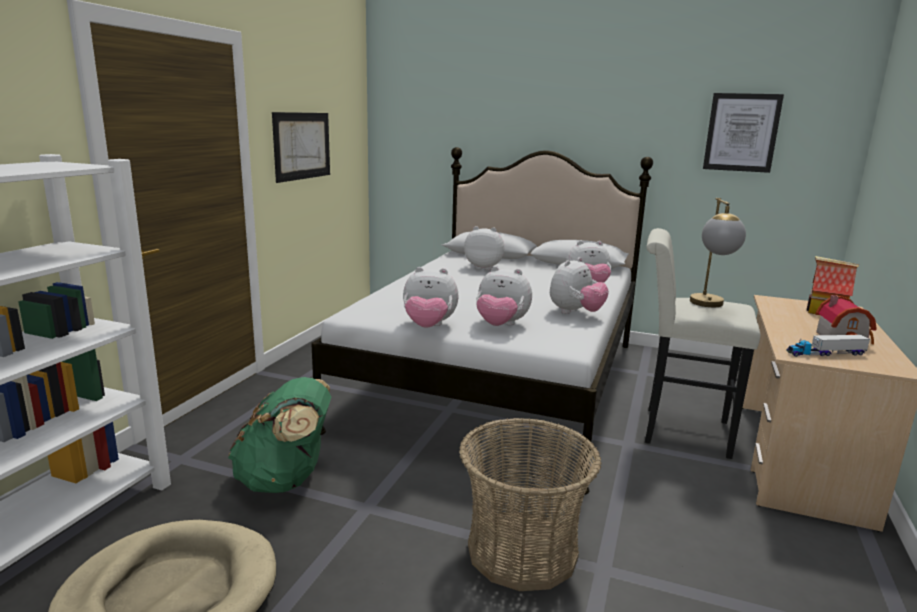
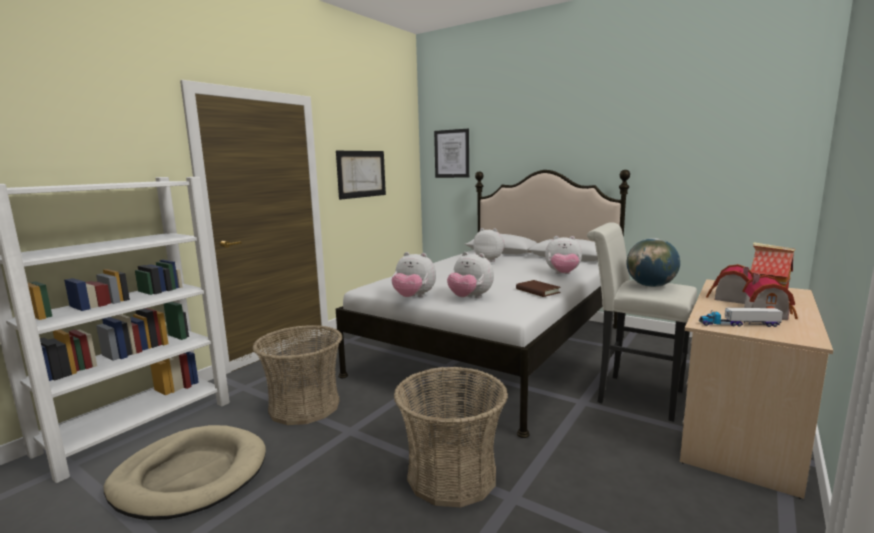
camera: 15 degrees right, 5 degrees down
green backpack [228,377,332,493] -> basket [253,325,342,425]
plush toy [550,257,609,314] -> brown book [516,280,561,297]
table lamp [690,198,746,307] -> globe [627,238,680,287]
picture [703,93,784,173] -> picture moved to [434,129,469,178]
none -> toy house [706,264,753,304]

